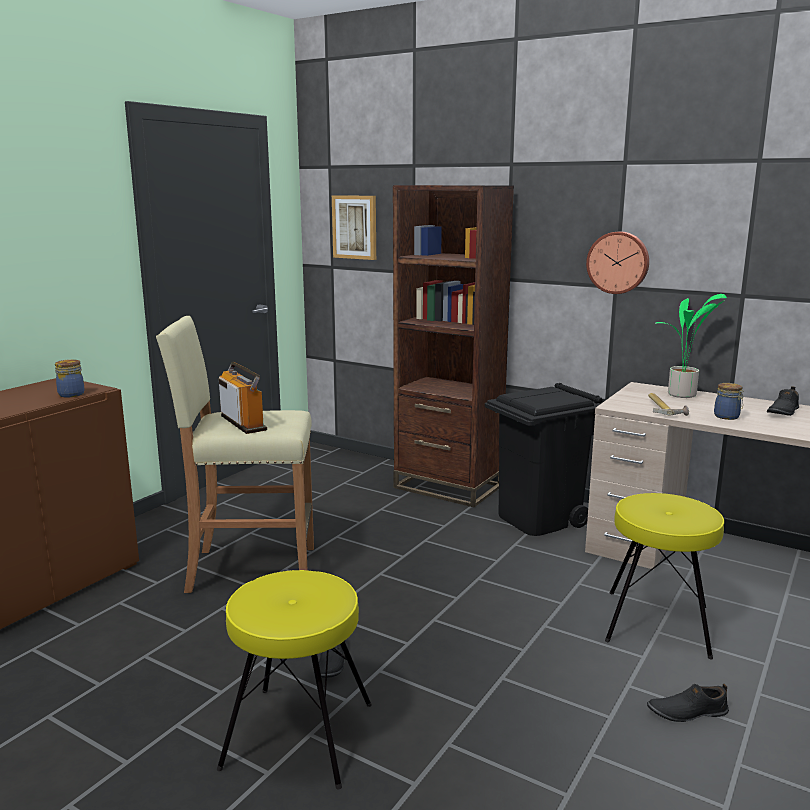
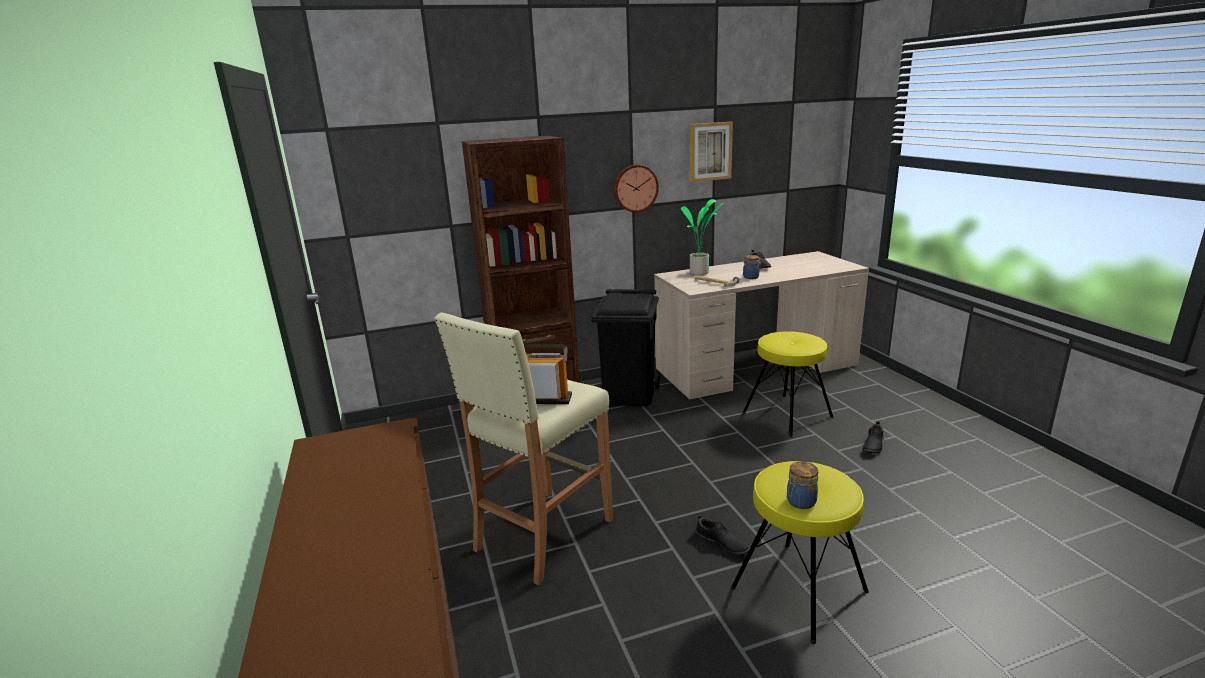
camera: 50 degrees left, 5 degrees up
jar [55,359,85,397] -> jar moved to [787,461,818,509]
picture [332,195,376,260] -> picture moved to [690,122,733,182]

